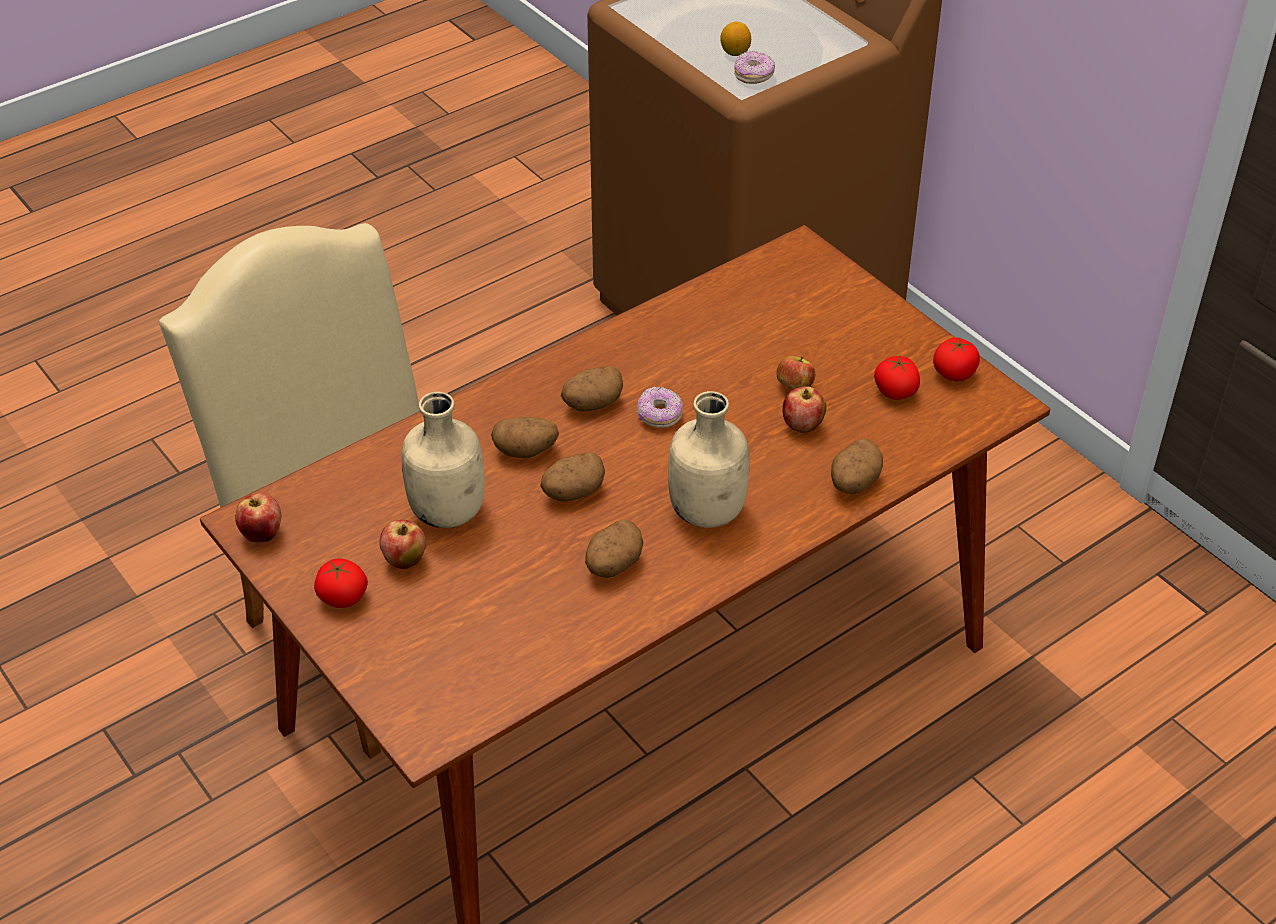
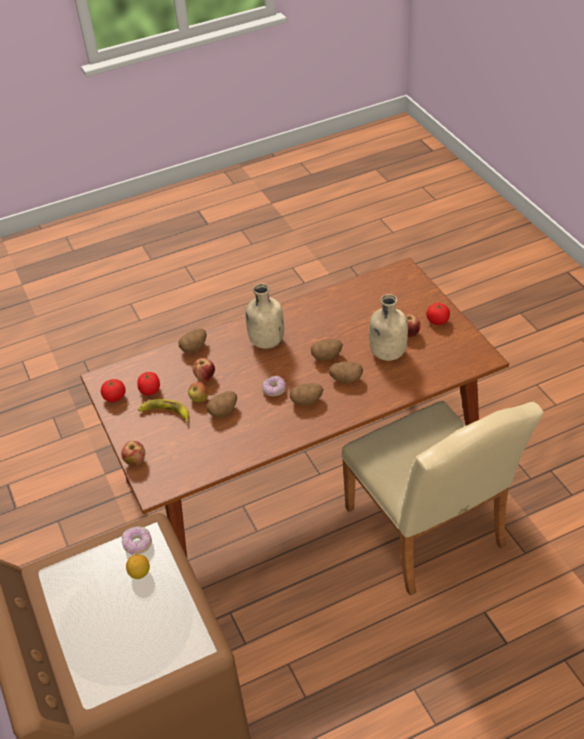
camera: 165 degrees left, 0 degrees up
apple [235,493,281,543] -> apple moved to [121,441,145,466]
potato [585,519,644,578] -> potato moved to [207,391,237,417]
none -> banana [138,399,189,423]

